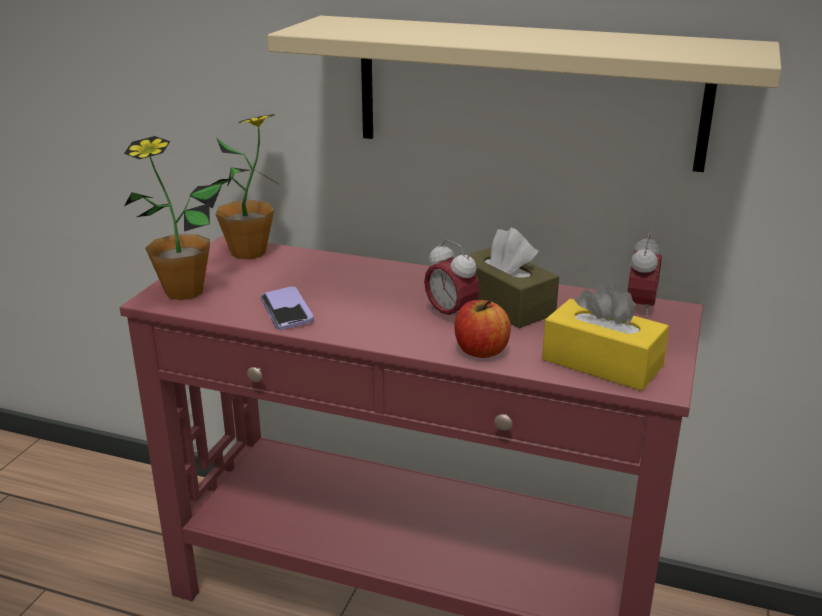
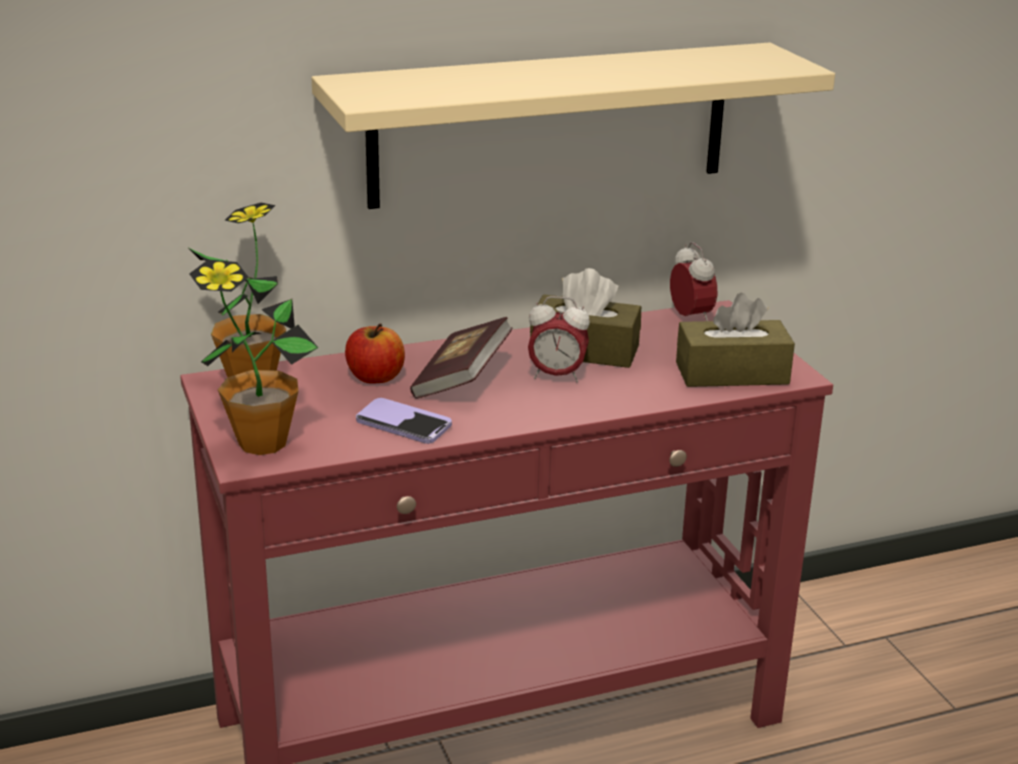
camera: 40 degrees left, 0 degrees up
apple [455,300,511,358] -> apple moved to [345,323,405,384]
yellow tissue box [542,281,669,391] -> brown tissue box [676,292,795,387]
none -> book [410,317,513,398]

